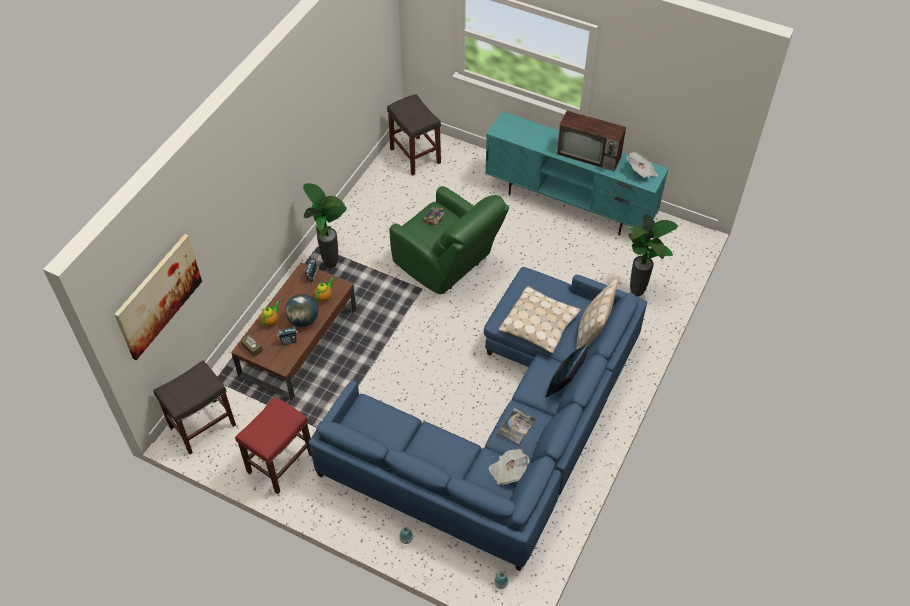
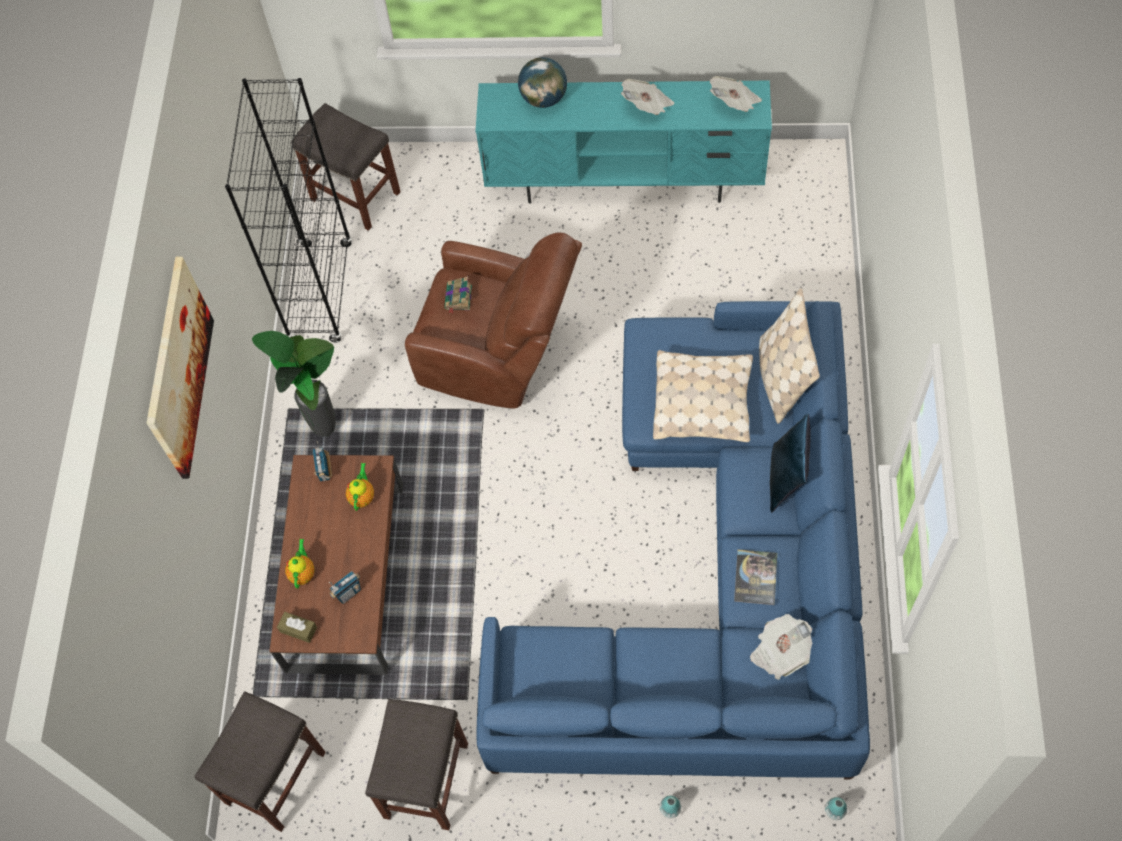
camera: 20 degrees left, 10 degrees up
picture [114,234,202,360] -> picture moved to [147,257,214,479]
red stool [235,397,312,494] -> grey stool [365,699,468,830]
globe [285,294,319,327] -> globe moved to [518,57,567,108]
green armchair [389,186,509,294] -> brown armchair [405,233,582,408]
television [556,111,626,171] -> newspaper [621,79,674,115]
potted plant [629,214,678,297] -> none
none -> black bookcase [225,78,352,342]

